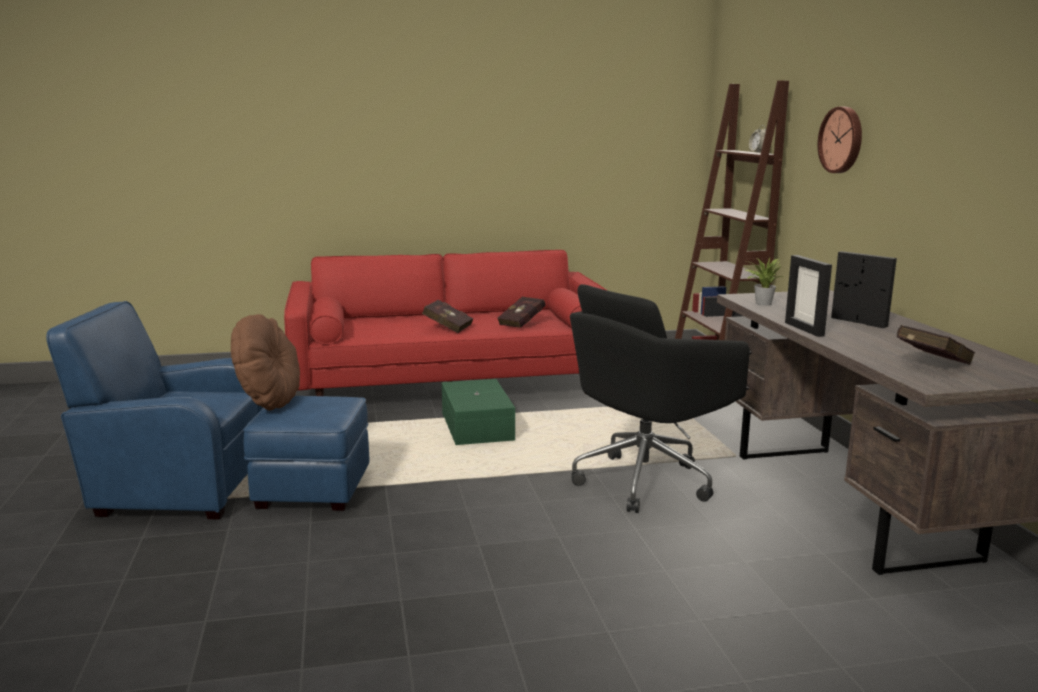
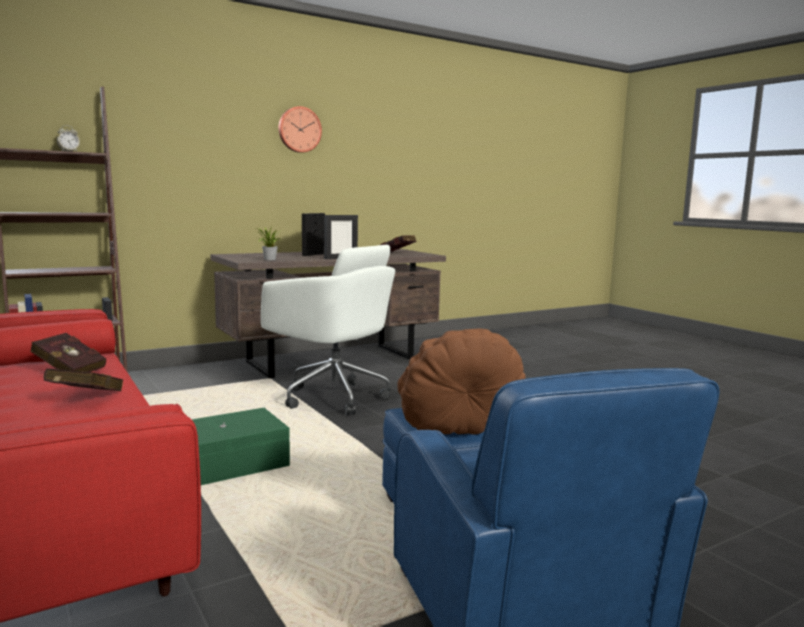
camera: 110 degrees left, 5 degrees down
black office chair [570,284,749,513] -> white office chair [261,245,395,415]
wall clock [818,107,862,173] -> wall clock moved to [279,106,322,153]

